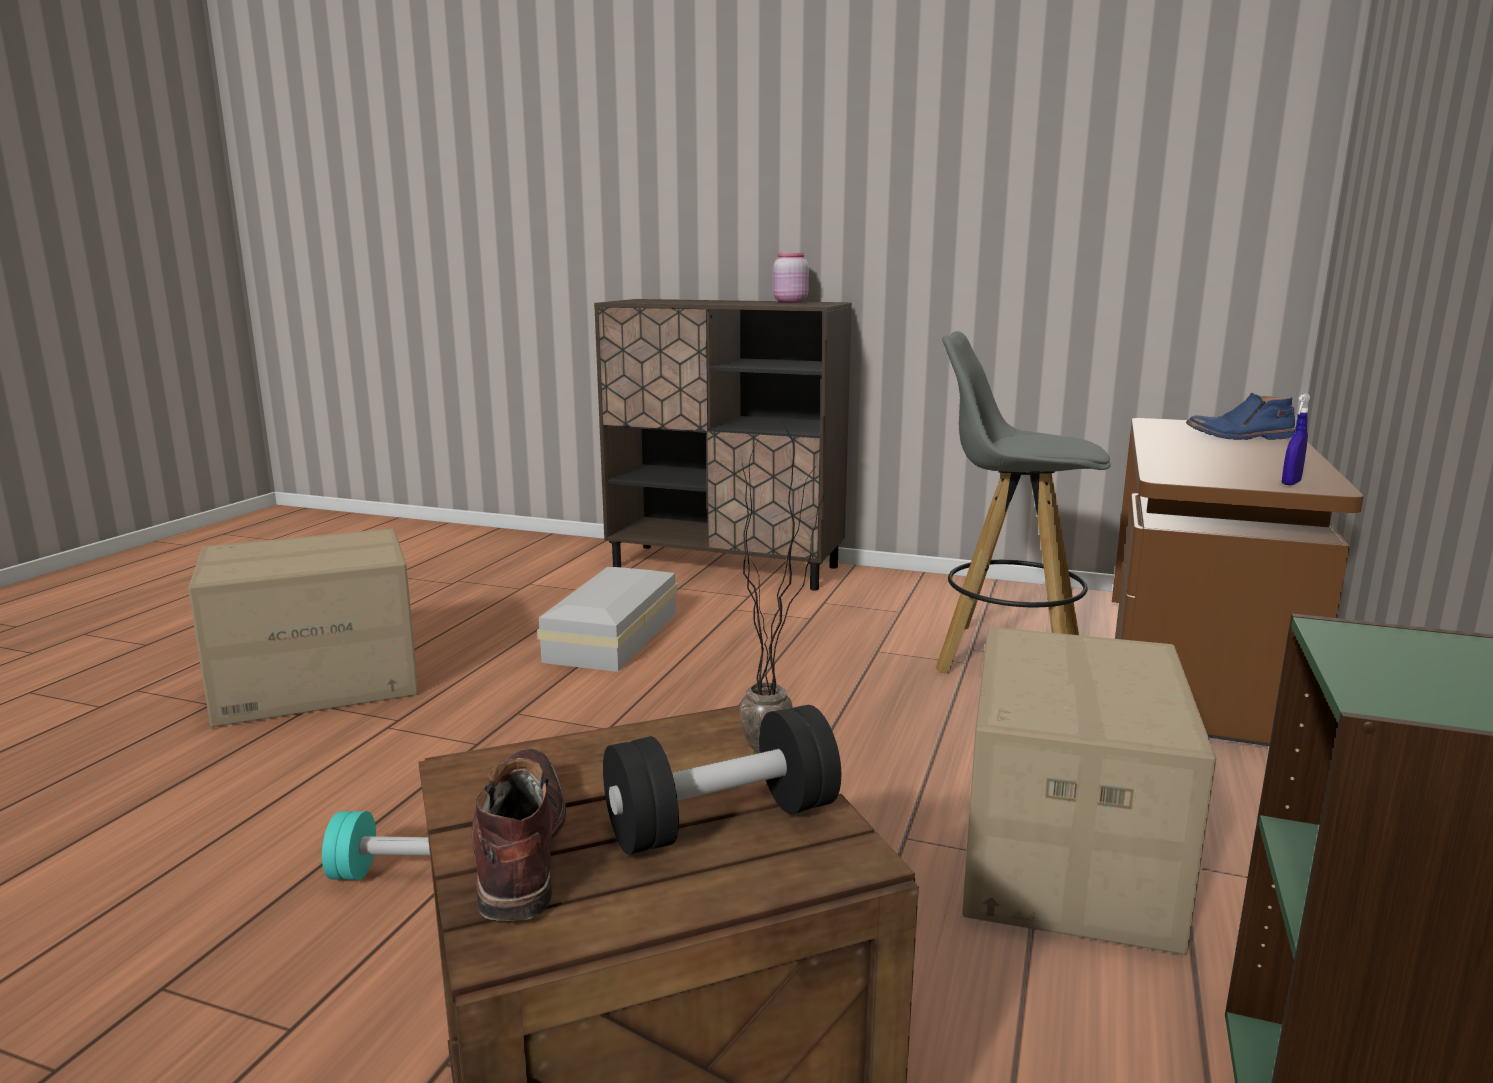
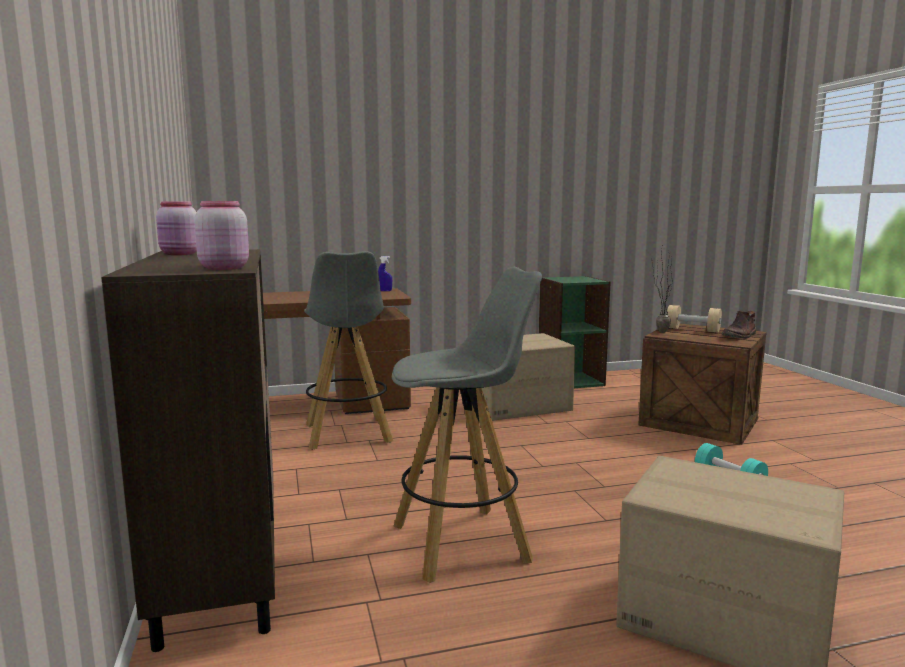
camera: 125 degrees left, 5 degrees down
white storage box [537,567,678,672] -> grey stool [392,267,542,583]
black dumbbell [603,705,841,855] -> beige dumbbell [667,305,722,333]
blue boot [1186,393,1295,440] -> none
none -> pink jar [194,201,249,270]

